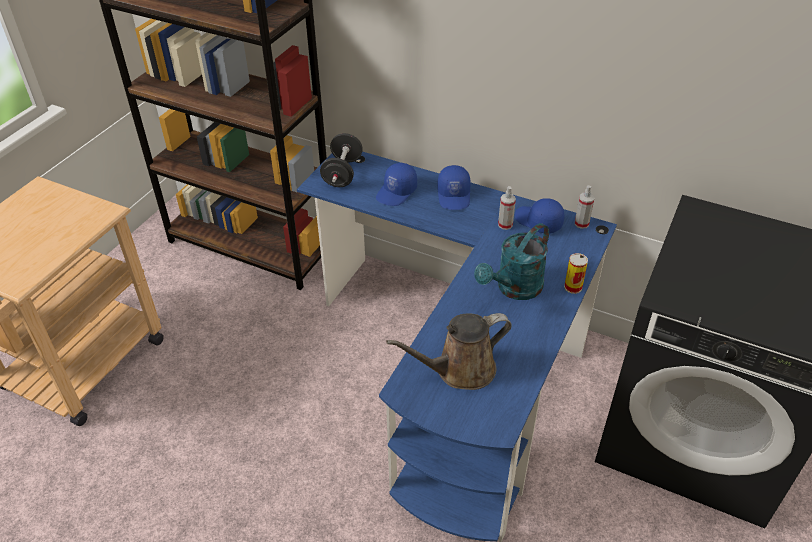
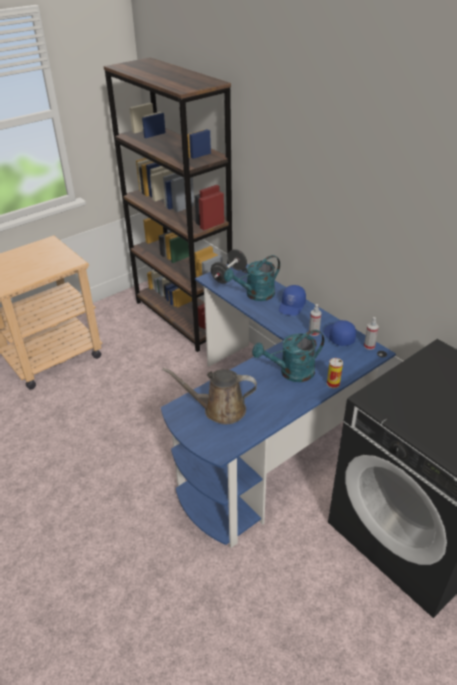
camera: 25 degrees right, 5 degrees down
blue cap [376,163,417,206] -> turquoise watering can [224,255,280,301]

